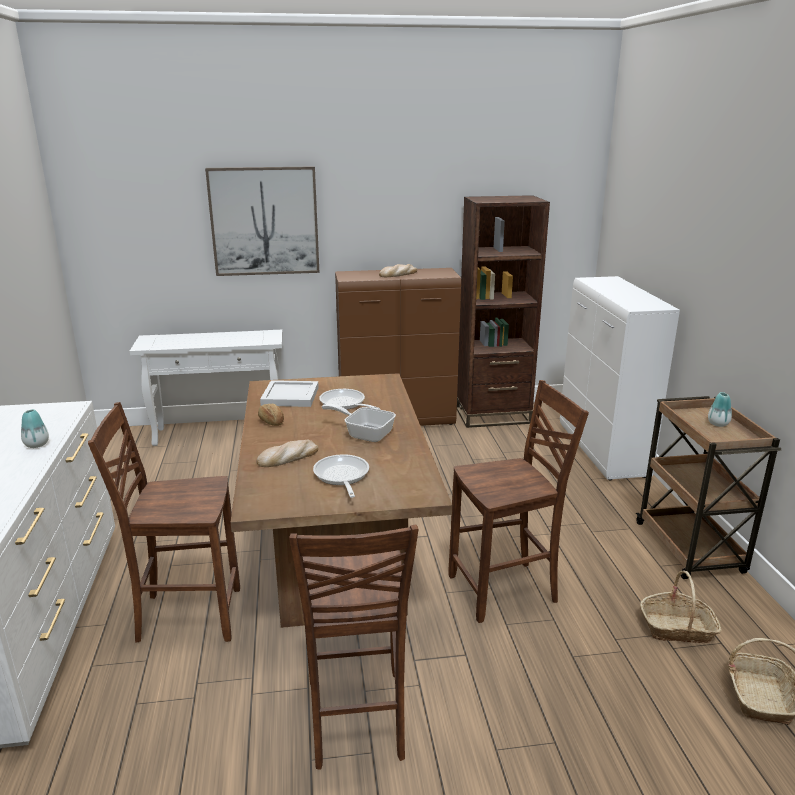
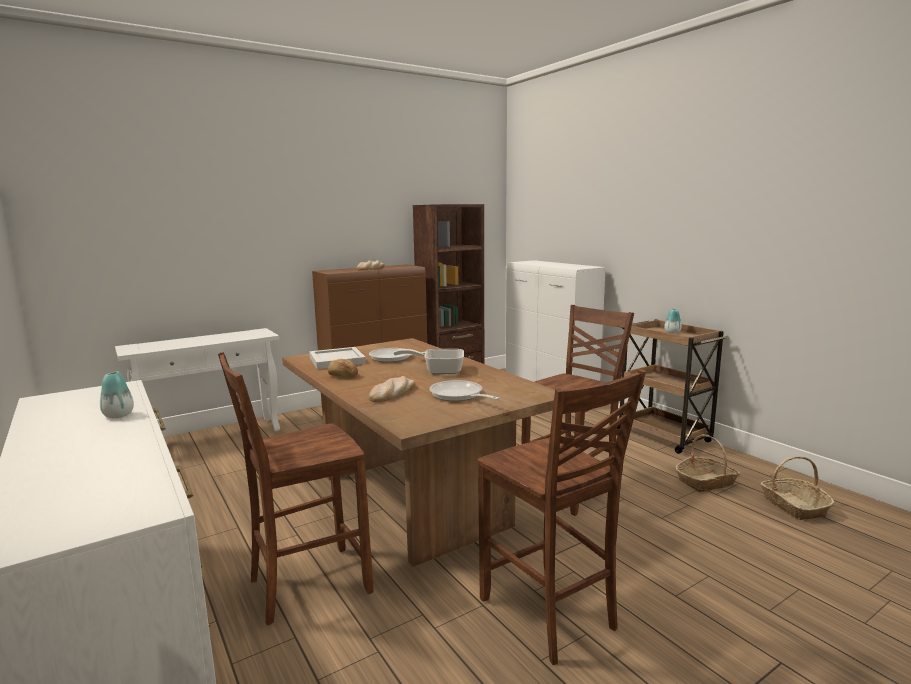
camera: 25 degrees left, 10 degrees down
picture [205,166,320,276] -> none

